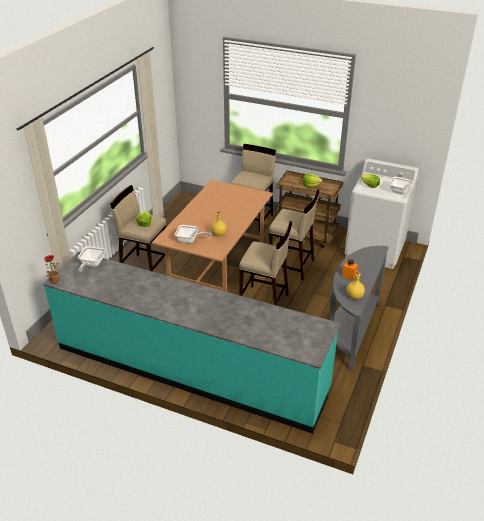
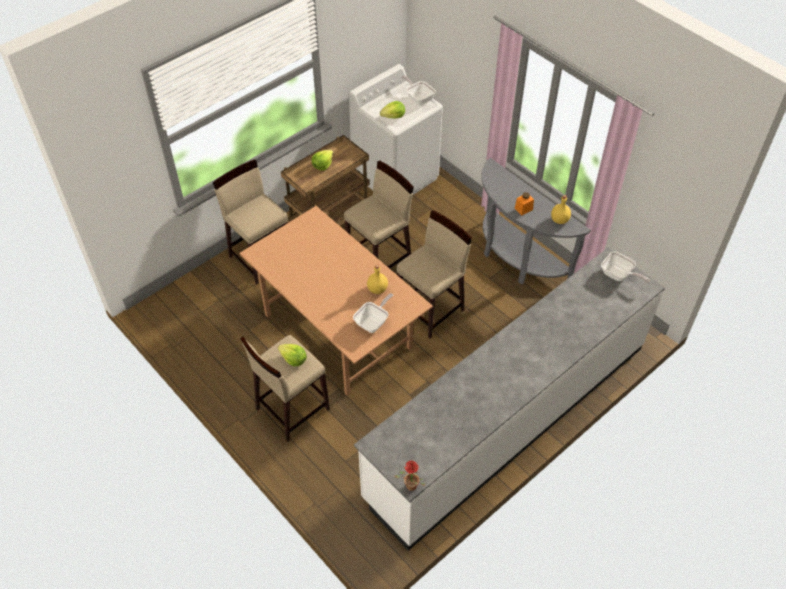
camera: 65 degrees left, 15 degrees up
turquoise counter [43,251,340,434] -> white counter [354,247,665,551]
frying pan [78,246,105,272] -> frying pan moved to [601,251,650,283]

